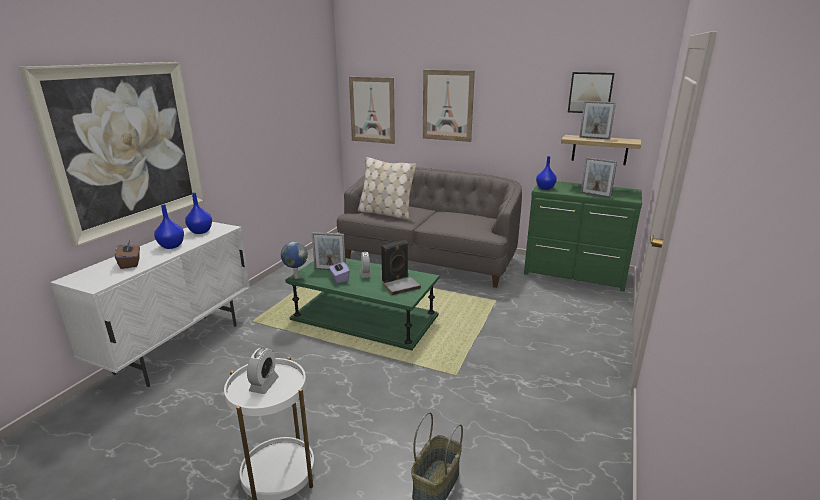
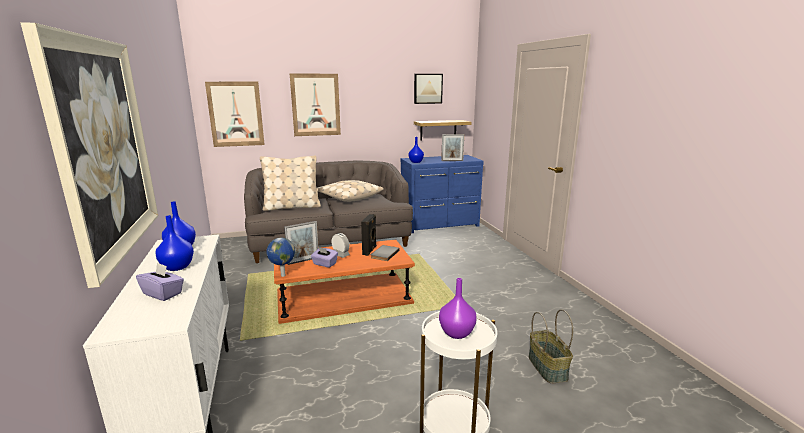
camera: 40 degrees left, 5 degrees down
brown tissue box [115,241,140,269] -> purple tissue box [136,263,184,301]
alarm clock [247,348,279,394] -> purple vase [439,278,477,339]
green coffee table [285,258,439,350] -> orange coffee table [274,240,415,324]
green dresser [524,181,642,291] -> blue dresser [401,155,484,233]
picture frame [579,101,616,140] -> none
none -> beige pillow [317,180,384,202]

